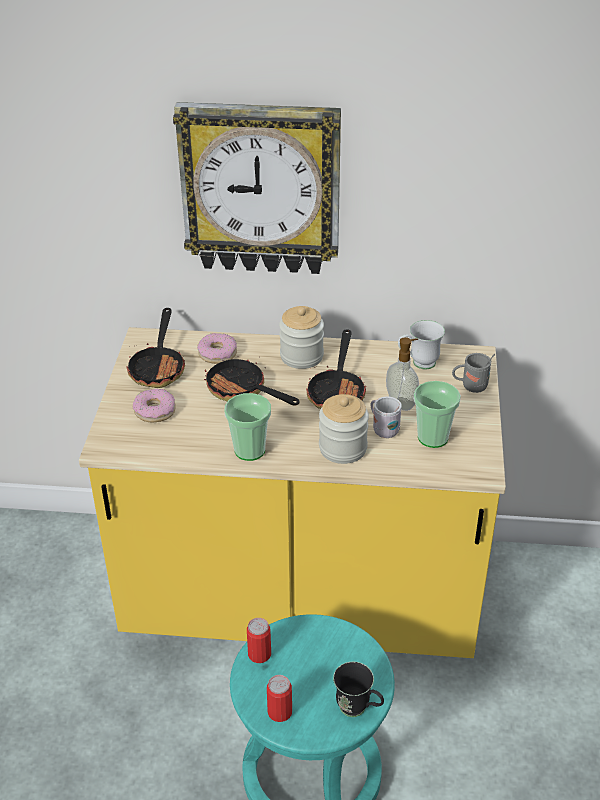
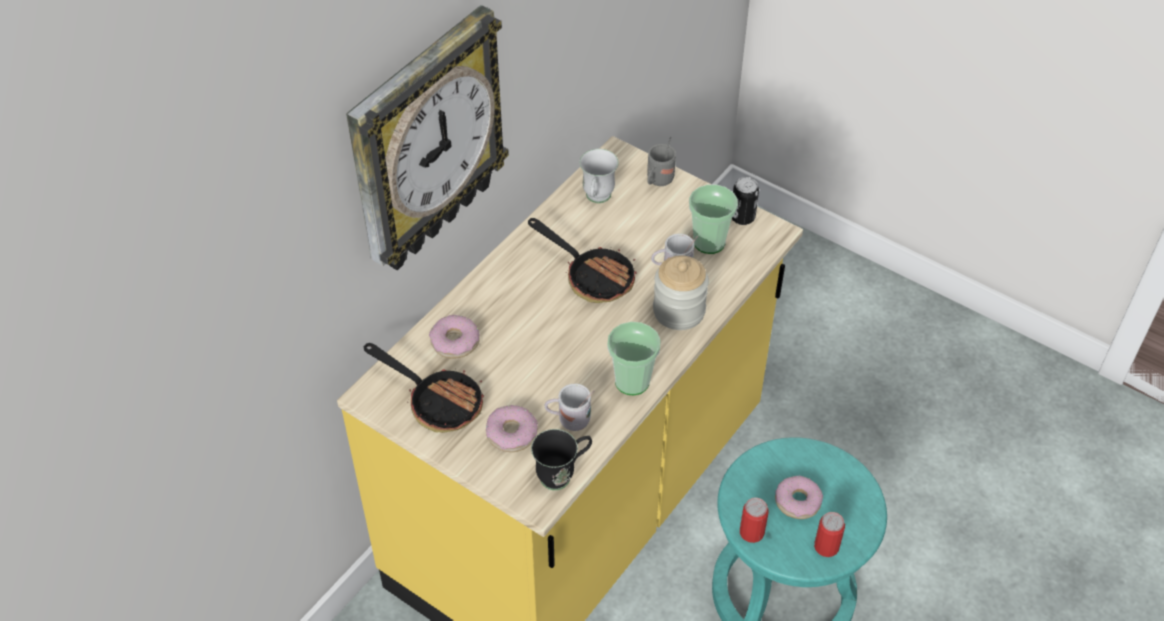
camera: 60 degrees left, 10 degrees up
frying pan [204,356,299,406] -> none
jar [279,306,324,369] -> none
black mug [333,662,384,717] -> black mug moved to [531,429,592,490]
soap dispenser [386,337,419,411] -> none
none -> white mug [545,384,594,431]
none -> can [732,177,759,225]
none -> donut [775,476,823,519]

